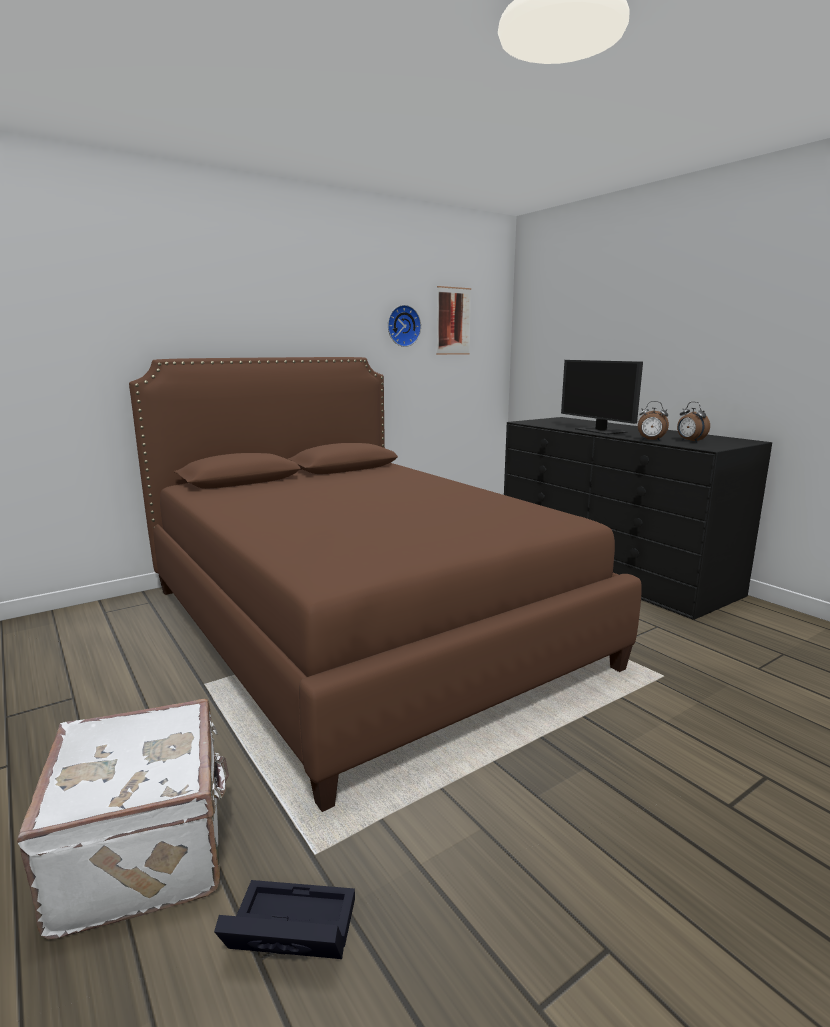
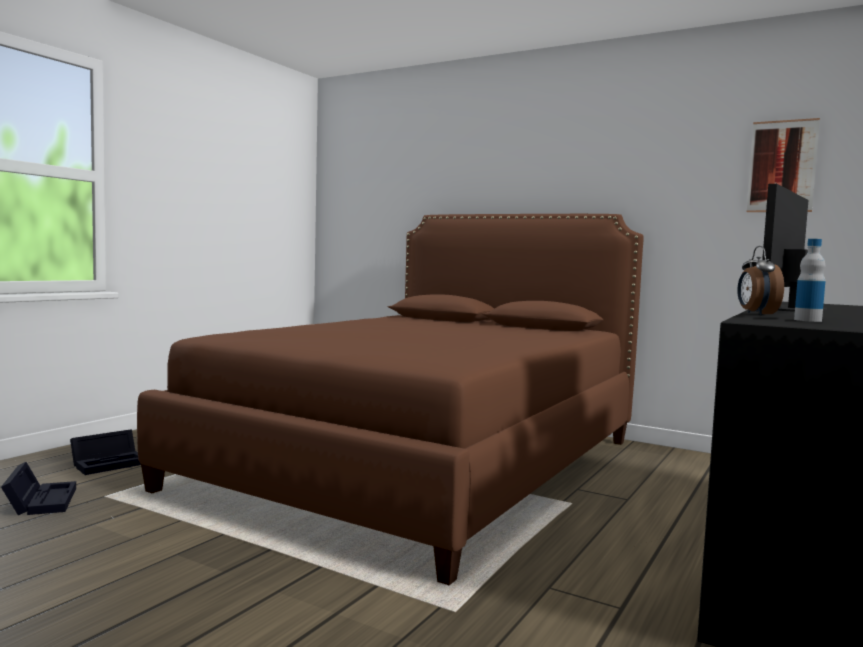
camera: 65 degrees right, 10 degrees down
white suitcase [17,699,229,939] -> black storage box [70,429,141,475]
wall clock [388,305,421,347] -> none
alarm clock [677,402,710,443] -> bottle [794,239,825,322]

